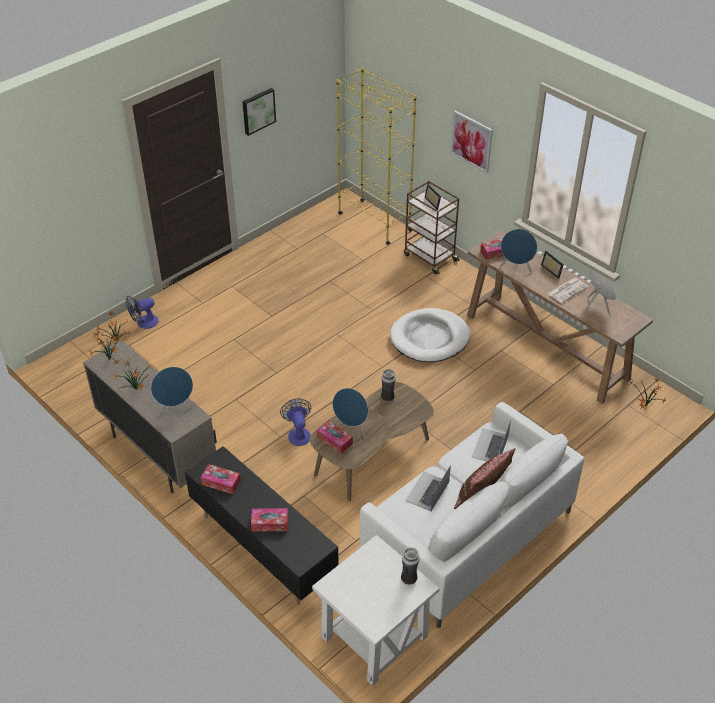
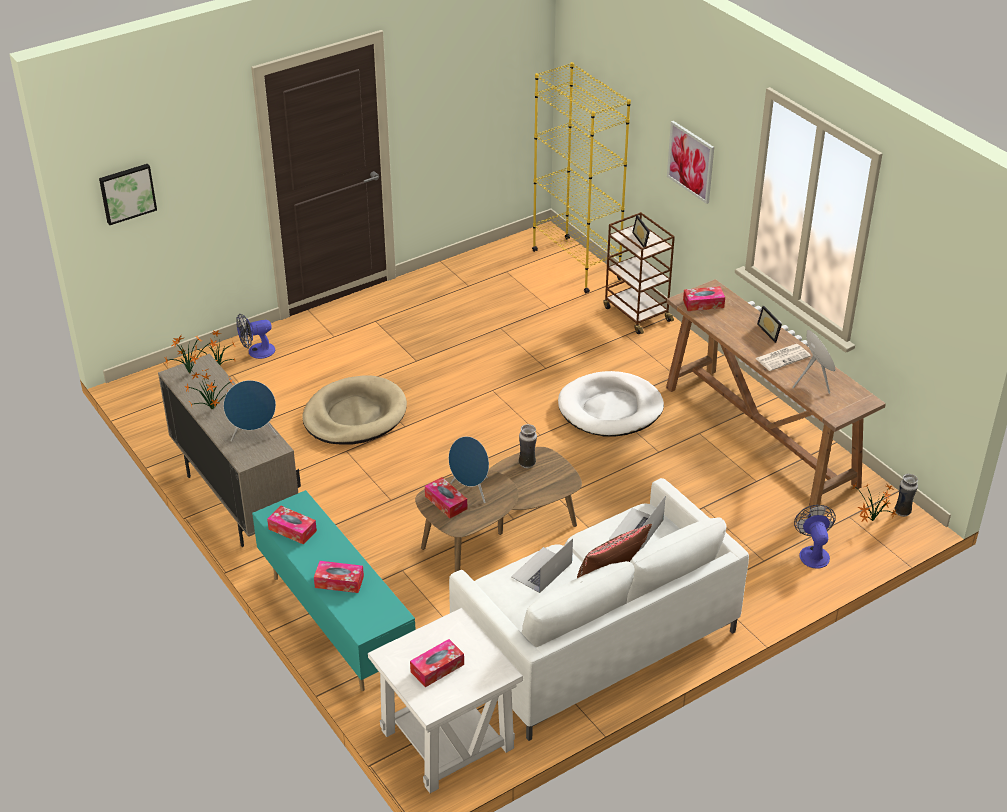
camera: 10 degrees right, 5 degrees down
black tv stand [185,446,339,605] -> turquoise tv stand [252,490,416,691]
picture [243,88,276,136] -> picture moved to [99,164,157,225]
fan [280,398,311,446] -> fan moved to [794,505,836,568]
vase [401,547,419,585] -> vase moved to [894,474,918,517]
blue speaker [500,229,537,273] -> none
none -> beige dog bed [302,375,407,444]
none -> tissue box [410,639,464,687]

